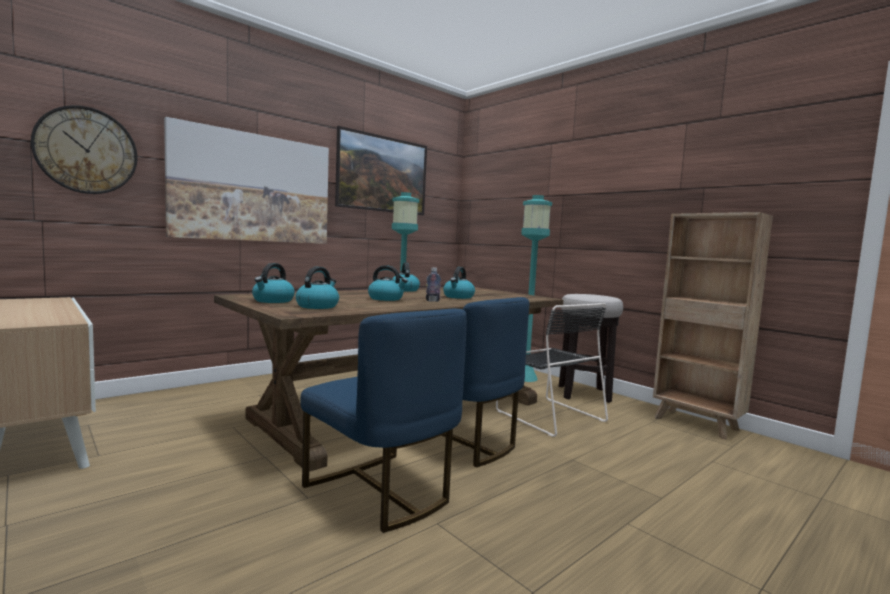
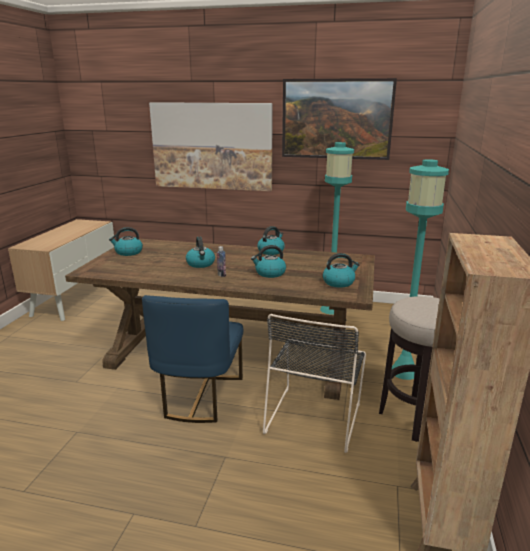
camera: 55 degrees right, 15 degrees up
wall clock [31,105,137,194] -> none
kettle [296,267,339,309] -> kettle moved to [323,253,360,288]
blue chair [300,309,467,533] -> none

